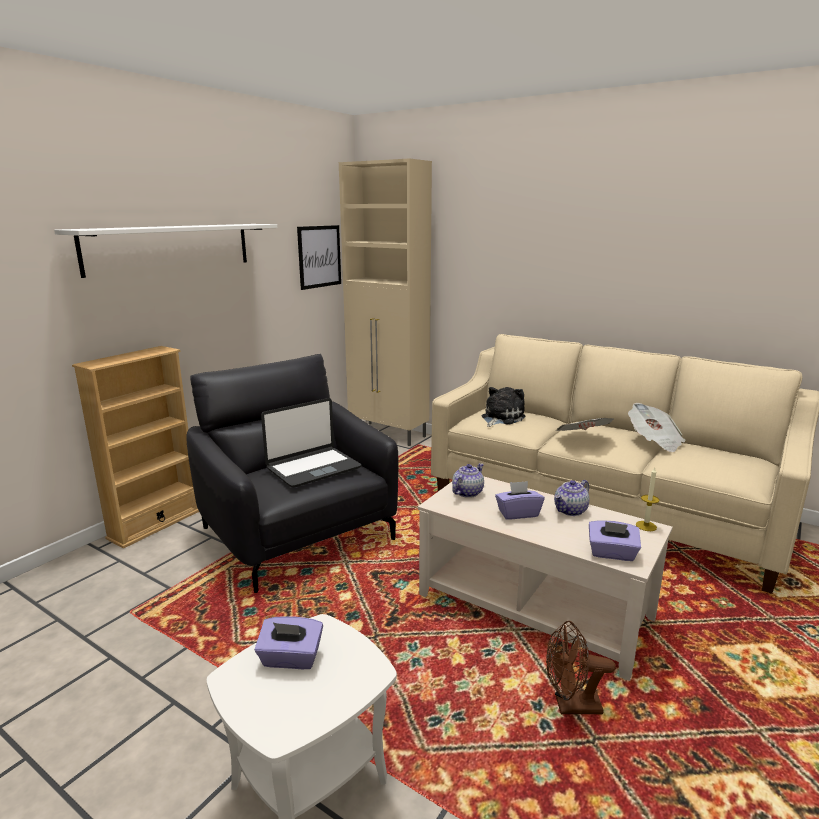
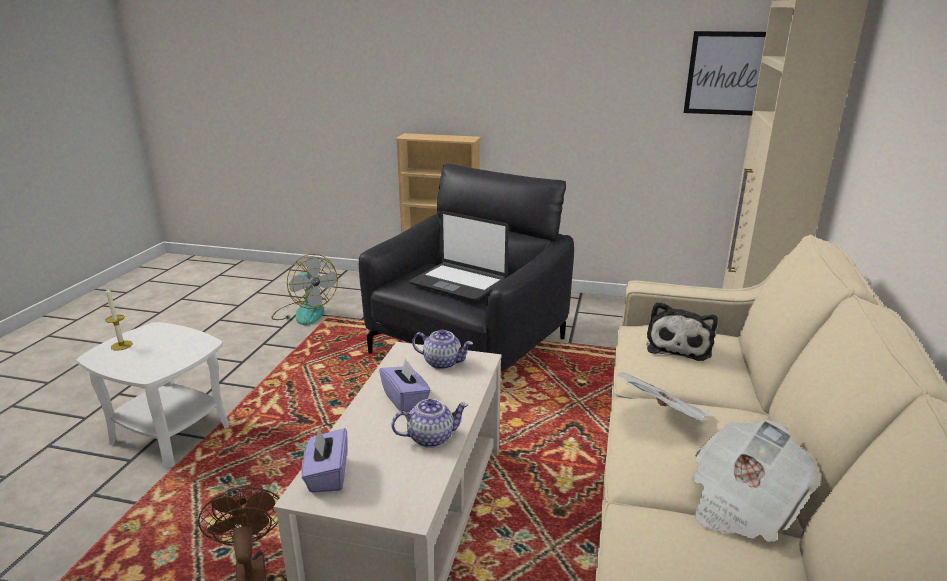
camera: 70 degrees right, 5 degrees up
white shelf [54,224,277,278] -> none
purple tissue box [255,616,323,669] -> none
plush toy [482,387,526,427] -> plush toy turned 90 degrees clockwise [646,302,718,361]
teapot [554,480,589,516] -> teapot turned 135 degrees clockwise [391,399,468,448]
candle [636,468,659,531] -> candle moved to [105,288,133,351]
none -> fan [271,254,338,325]

